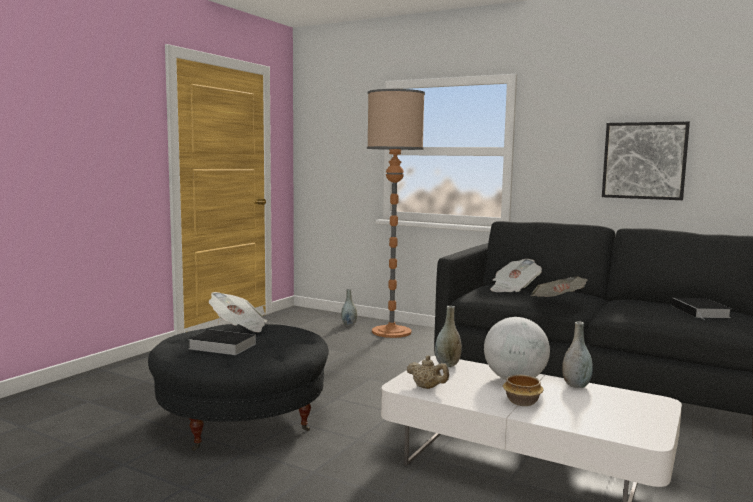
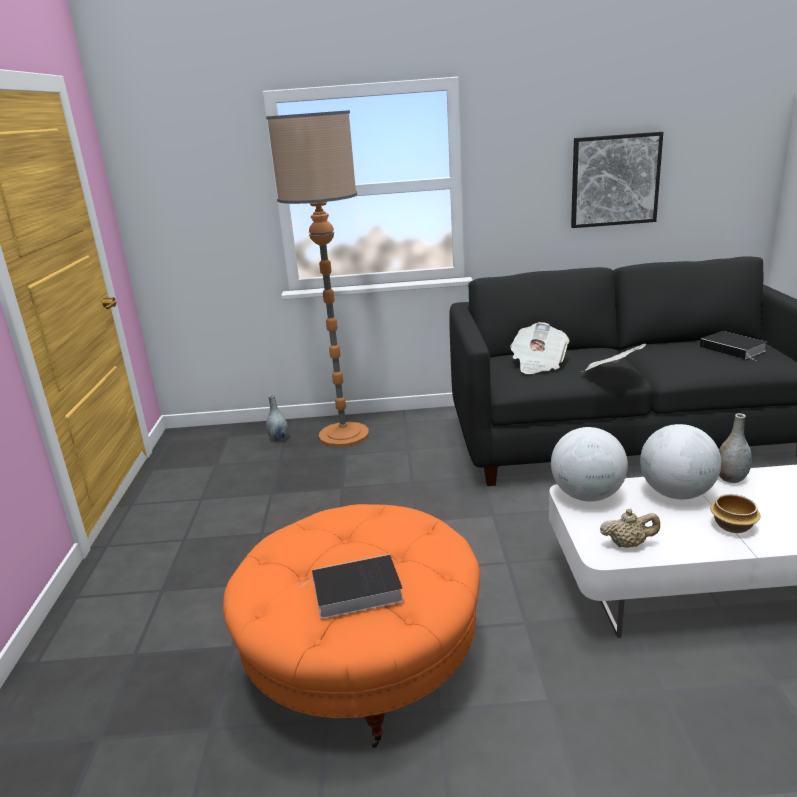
camera: 30 degrees left, 15 degrees up
black ottoman [148,324,329,451] -> orange ottoman [223,504,480,748]
newspaper [209,292,267,332] -> none
grey vase [435,306,462,367] -> globe [551,427,628,501]

